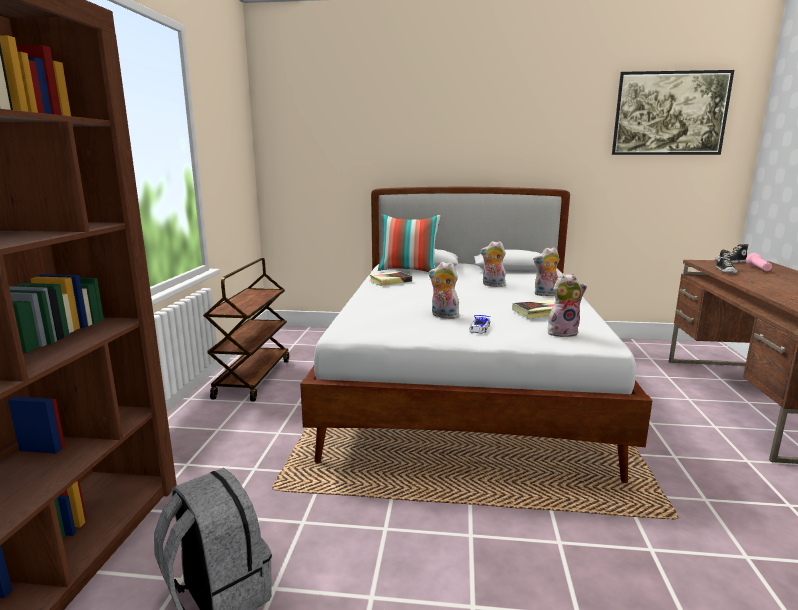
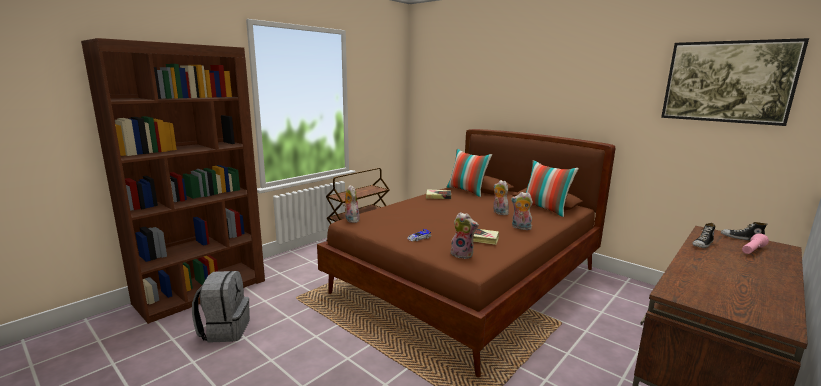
camera: 35 degrees right, 0 degrees up
white bed [300,187,653,483] -> brown bed [317,129,616,377]
plush toy [429,262,459,319] -> plush toy moved to [343,185,360,223]
none -> pillow [526,160,579,217]

